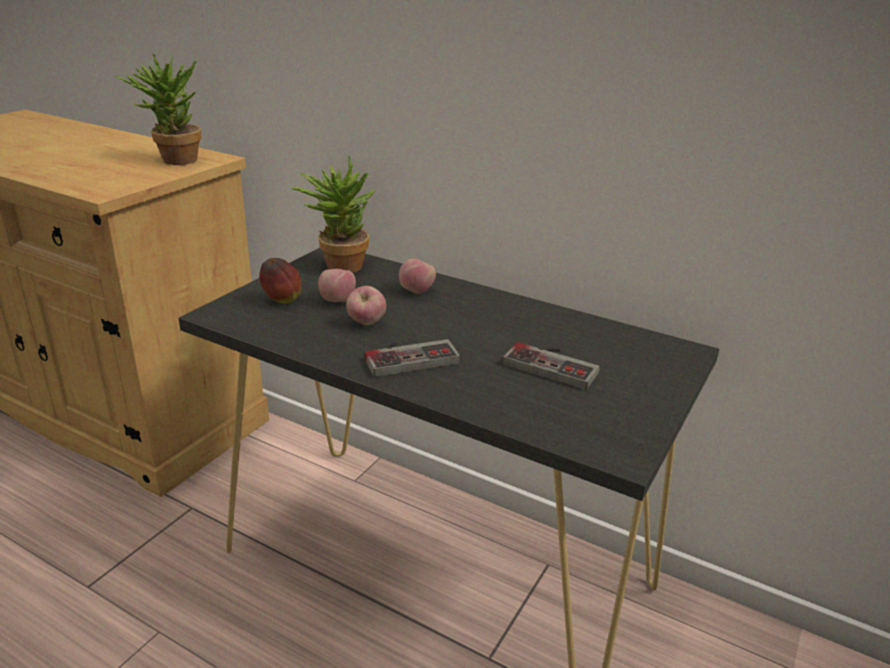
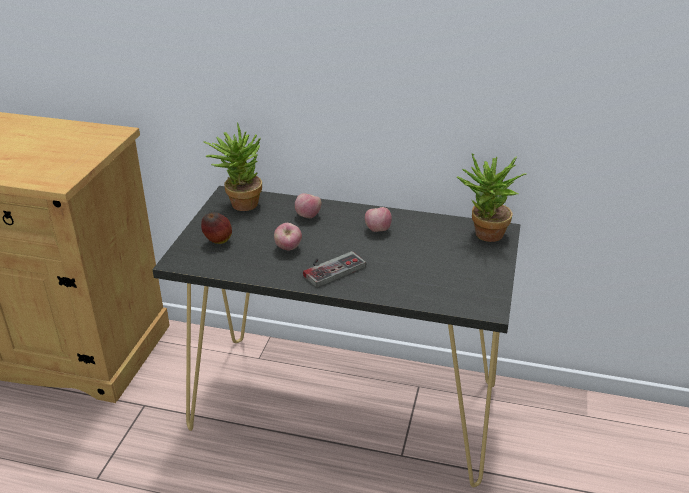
camera: 15 degrees left, 5 degrees up
potted plant [115,53,201,165] -> potted plant moved to [457,153,526,242]
apple [318,269,356,302] -> apple moved to [365,207,392,232]
game controller [502,342,599,390] -> none

